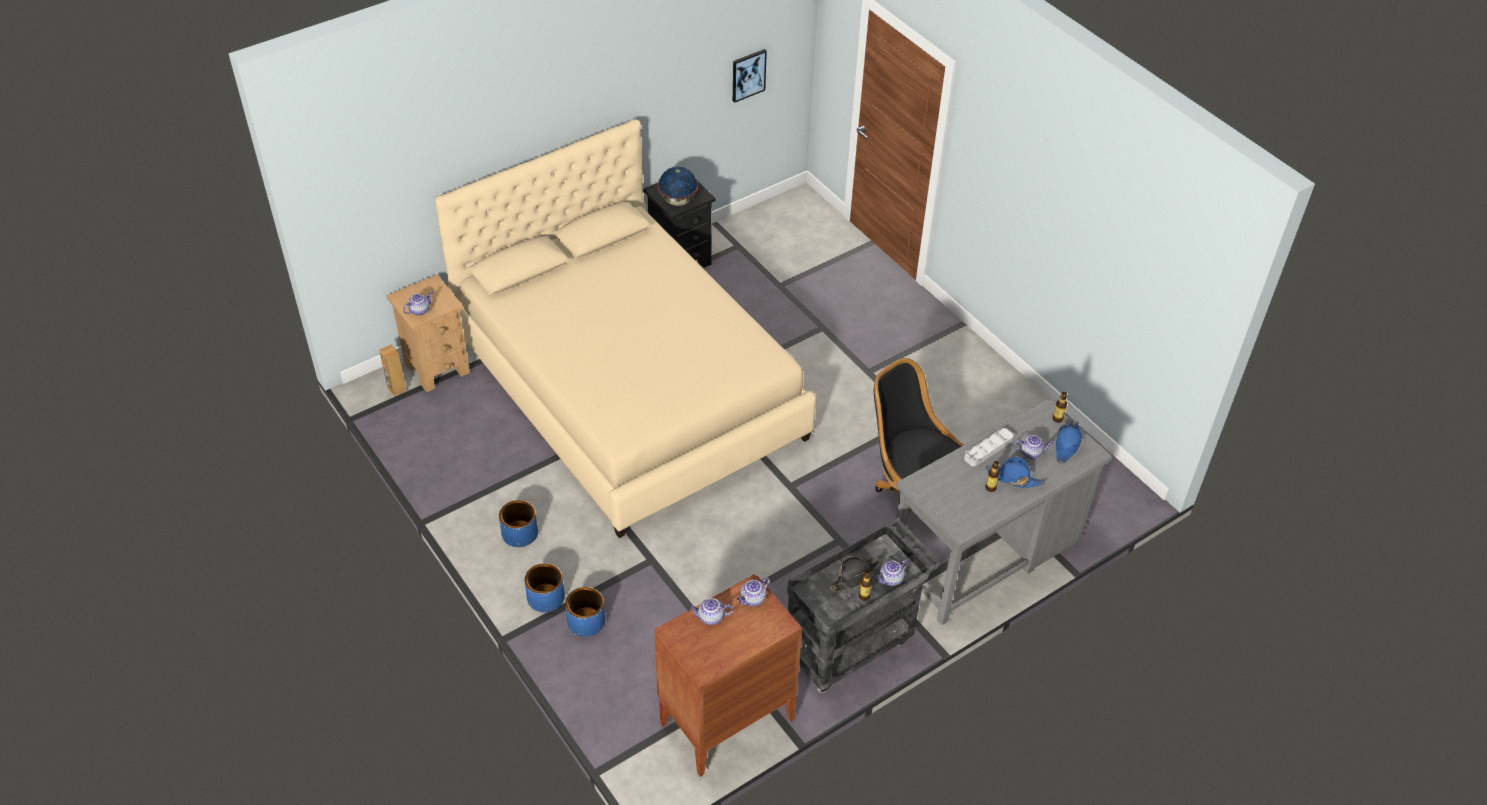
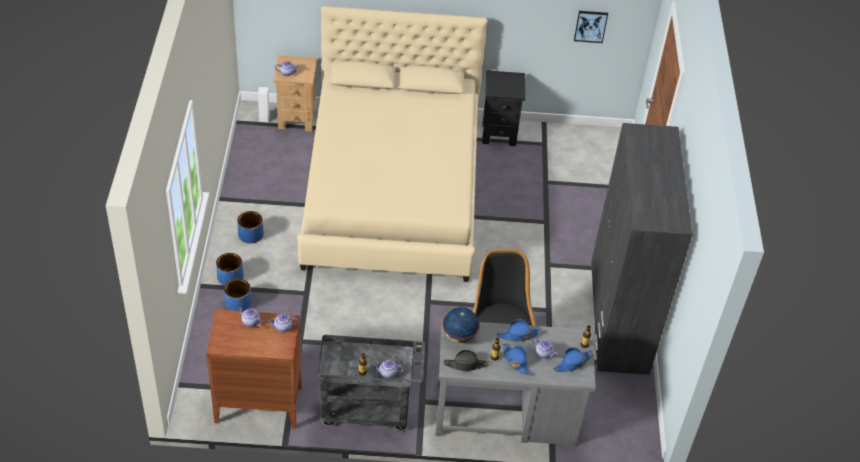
camera: 35 degrees right, 0 degrees up
brown speaker [379,344,407,396] -> white speaker [258,87,270,122]
globe [658,167,698,206] -> globe moved to [442,307,480,343]
black hat [830,556,879,592] -> black hat moved to [444,350,489,371]
grey tray [964,428,1013,466] -> blue hat [497,319,542,341]
none -> grey wardrobe [591,123,693,375]

